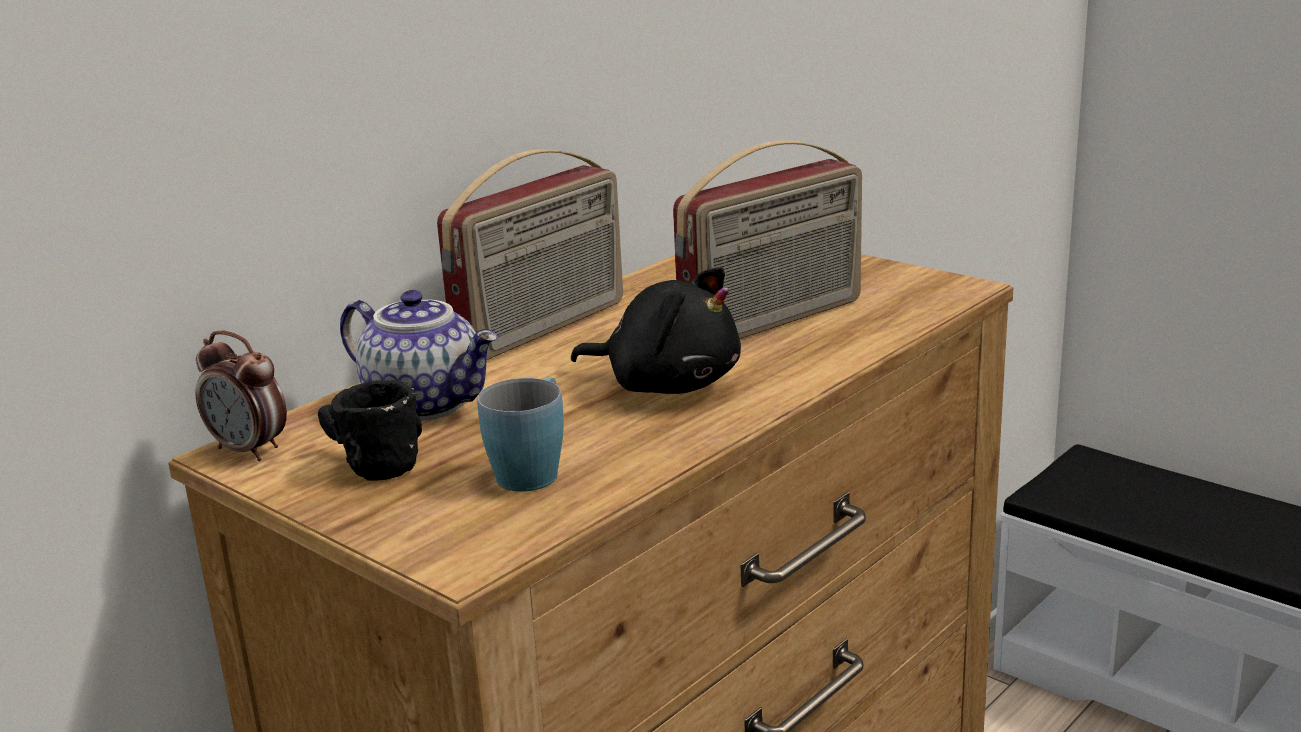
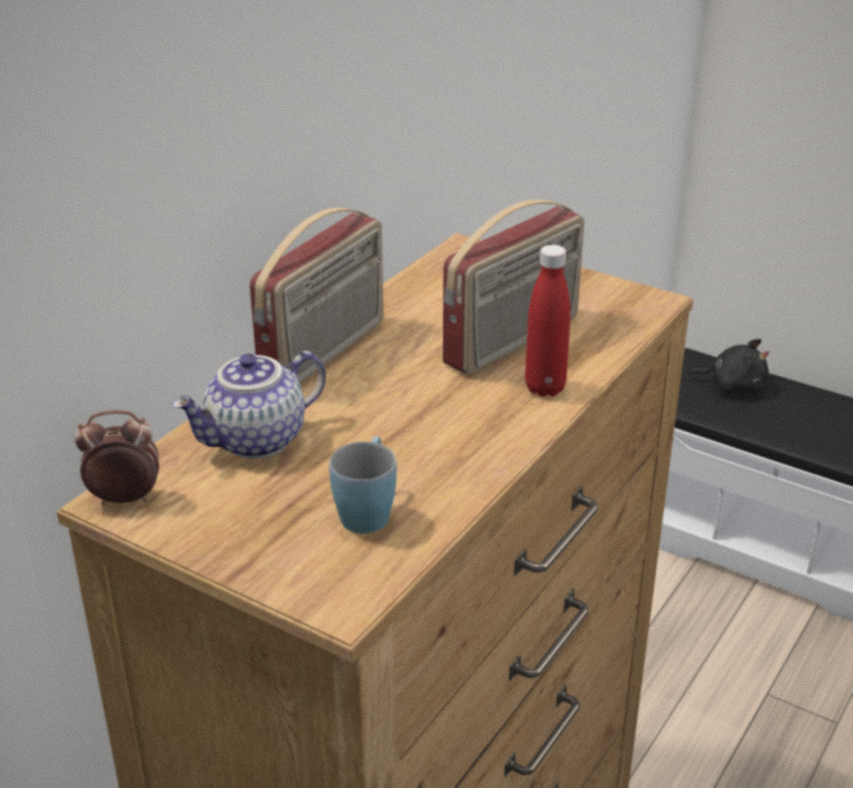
camera: 10 degrees left, 10 degrees up
alarm clock [195,331,287,461] -> alarm clock turned 150 degrees clockwise [75,410,159,505]
black mug [318,380,422,481] -> none
teapot [340,290,498,420] -> teapot turned 120 degrees clockwise [172,351,326,459]
black plush toy [571,267,741,394] -> black plush toy moved to [688,339,770,393]
none -> red bottle [525,245,571,397]

